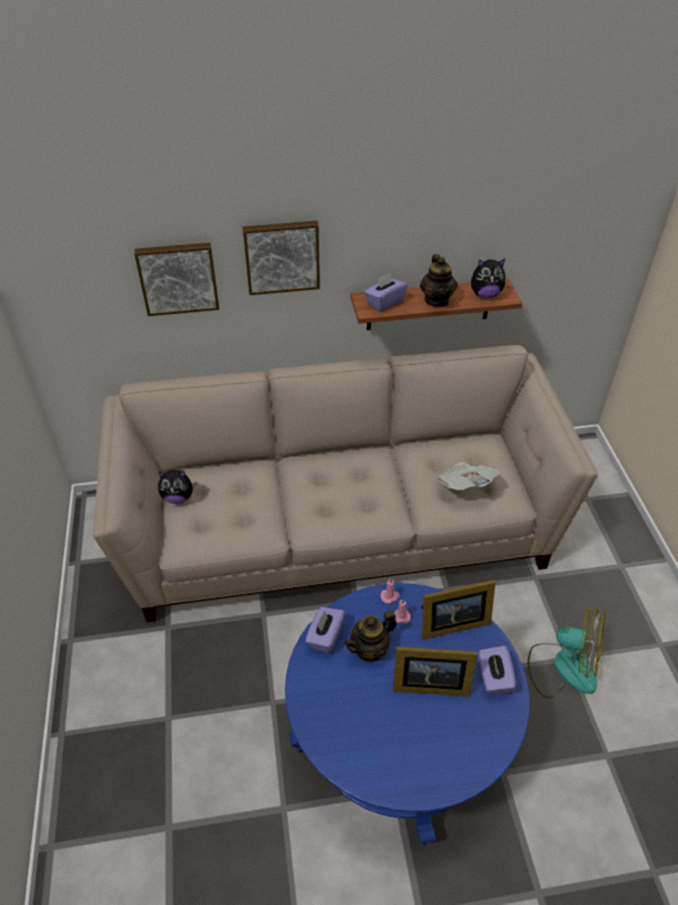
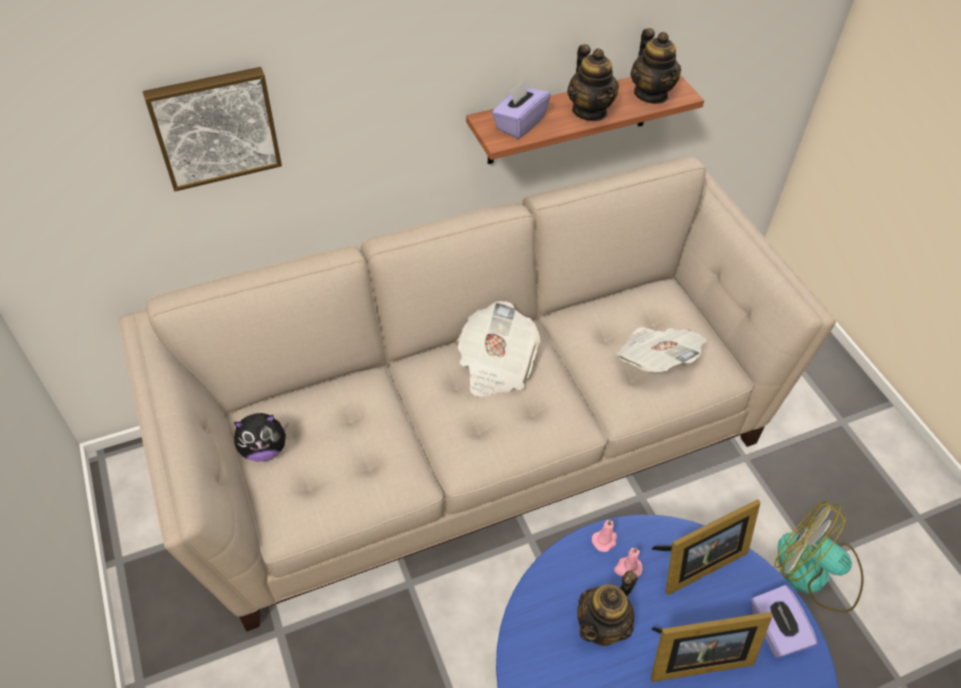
camera: 15 degrees left, 5 degrees up
picture [243,221,320,295] -> none
purple tissue box [305,607,345,654] -> none
plush toy [471,259,505,298] -> teapot [631,28,681,104]
fan [528,606,605,699] -> fan turned 150 degrees counterclockwise [775,501,864,612]
none -> newspaper [457,301,540,397]

